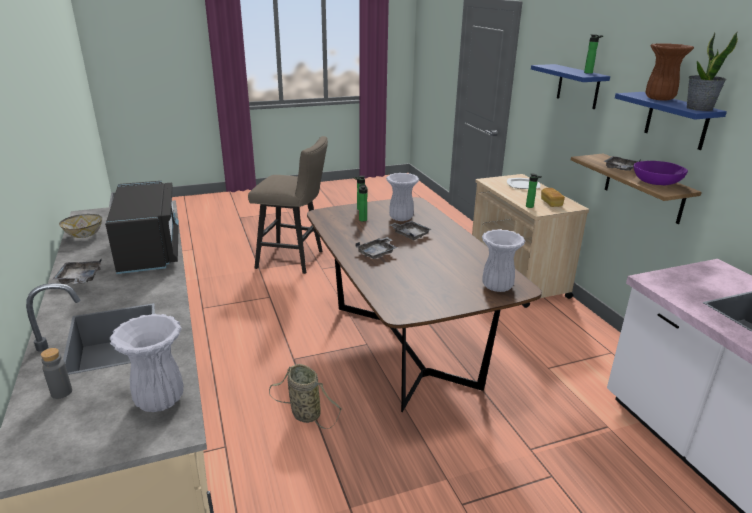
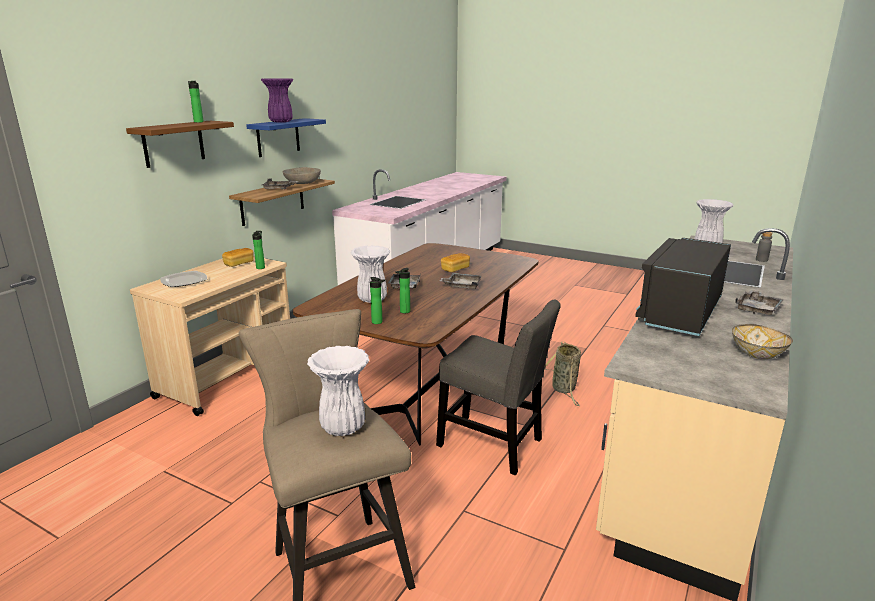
camera: 130 degrees left, 5 degrees down
white vase [482,229,525,292] -> white vase moved to [307,346,369,436]
blue shelf [531,64,610,109] -> brown shelf [126,121,234,168]
purple bowl [634,161,688,185] -> grey bowl [283,167,321,184]
brown vase [646,43,694,101] -> purple vase [261,78,293,123]
potted plant [687,32,738,111] -> none
none -> grey chair [436,300,561,475]
none -> bread [441,253,470,272]

